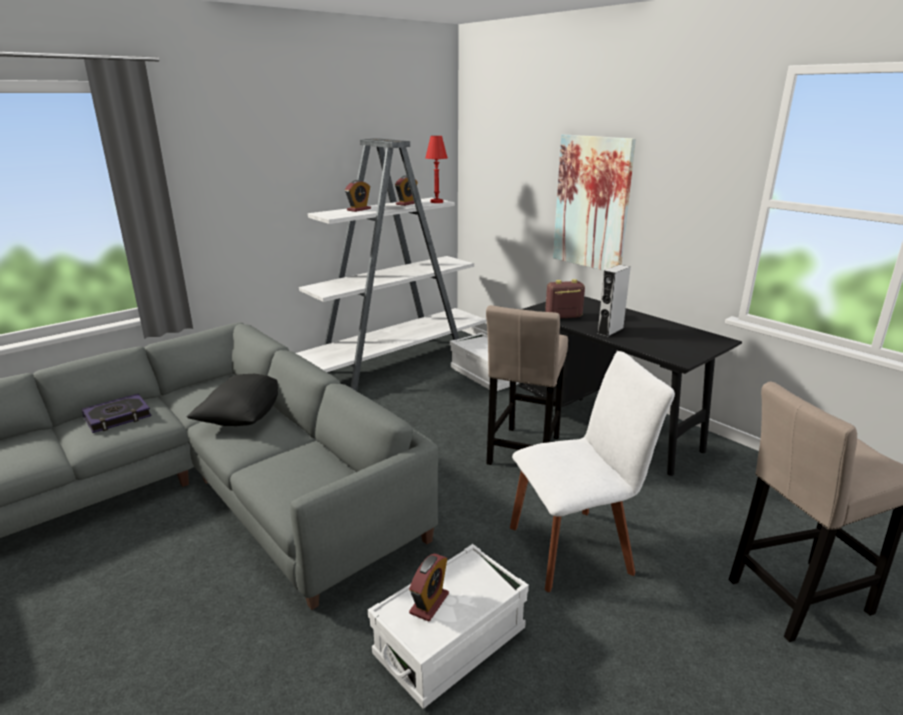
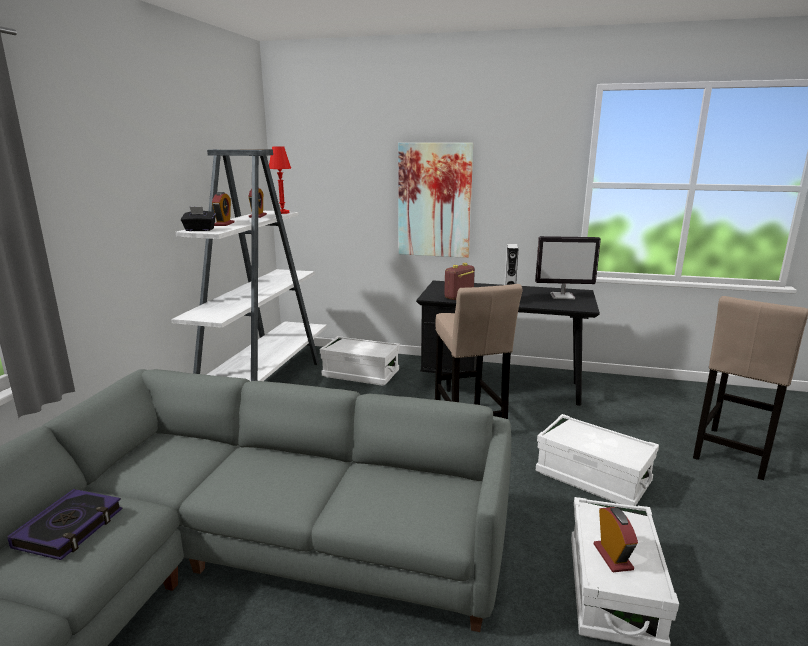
camera: 35 degrees left, 5 degrees down
black pillow [186,374,278,426] -> none
white chair [510,351,675,592] -> white storage box [536,414,659,506]
none -> black tissue box [181,207,216,231]
none -> monitor [535,236,601,299]

